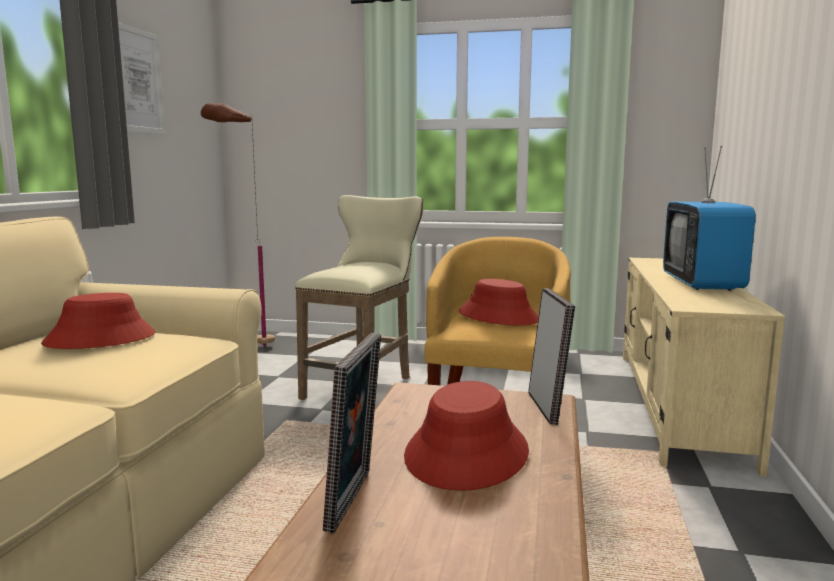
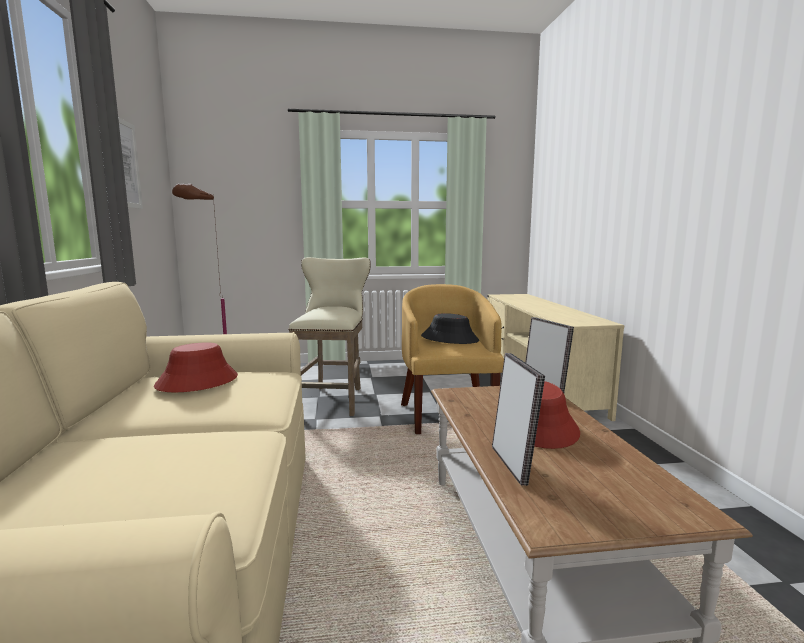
camera: 20 degrees left, 0 degrees up
red hat [459,279,539,325] -> black hat [421,313,479,344]
television [663,146,756,291] -> none

